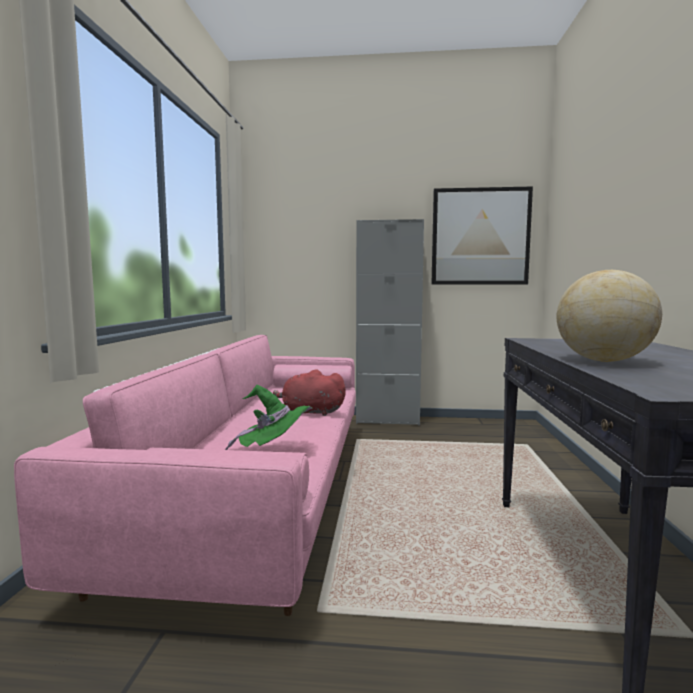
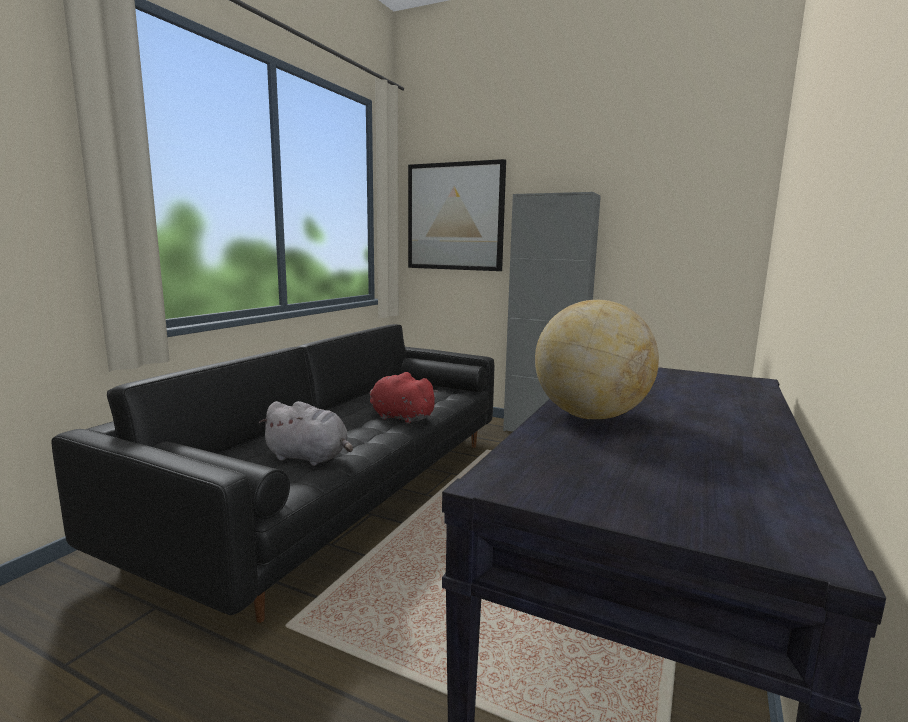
camera: 20 degrees right, 5 degrees up
pink sofa [14,335,356,616] -> black sofa [51,324,494,623]
green hat [225,385,313,450] -> grey plush toy [259,401,353,466]
picture [432,186,533,285] -> picture moved to [408,159,506,271]

